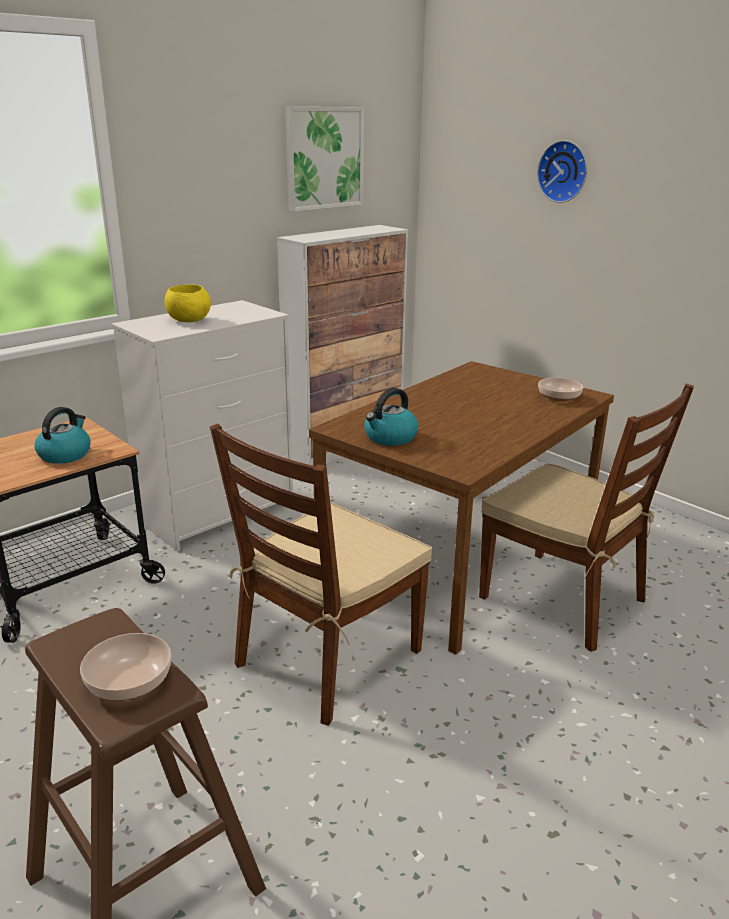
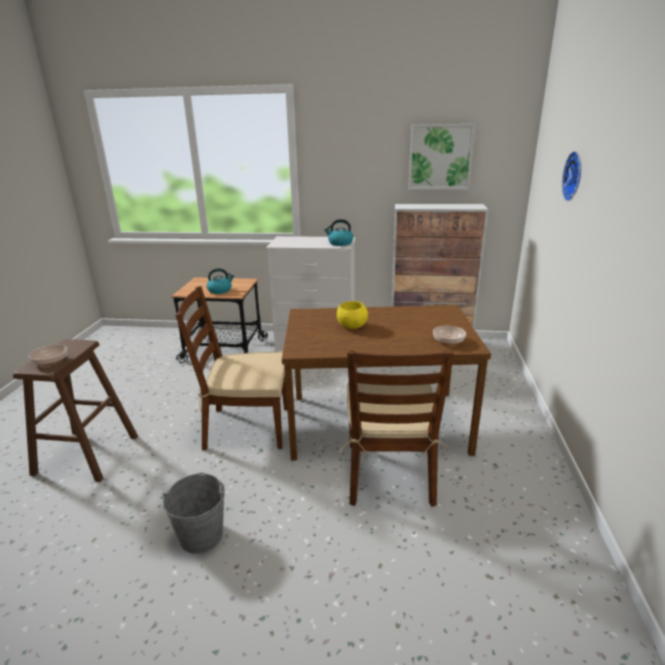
camera: 50 degrees right, 0 degrees up
yellow bowl [165,284,211,322] -> yellow bowl moved to [337,301,368,329]
kettle [364,388,418,446] -> kettle moved to [324,219,354,246]
none -> grey bucket [163,472,225,553]

